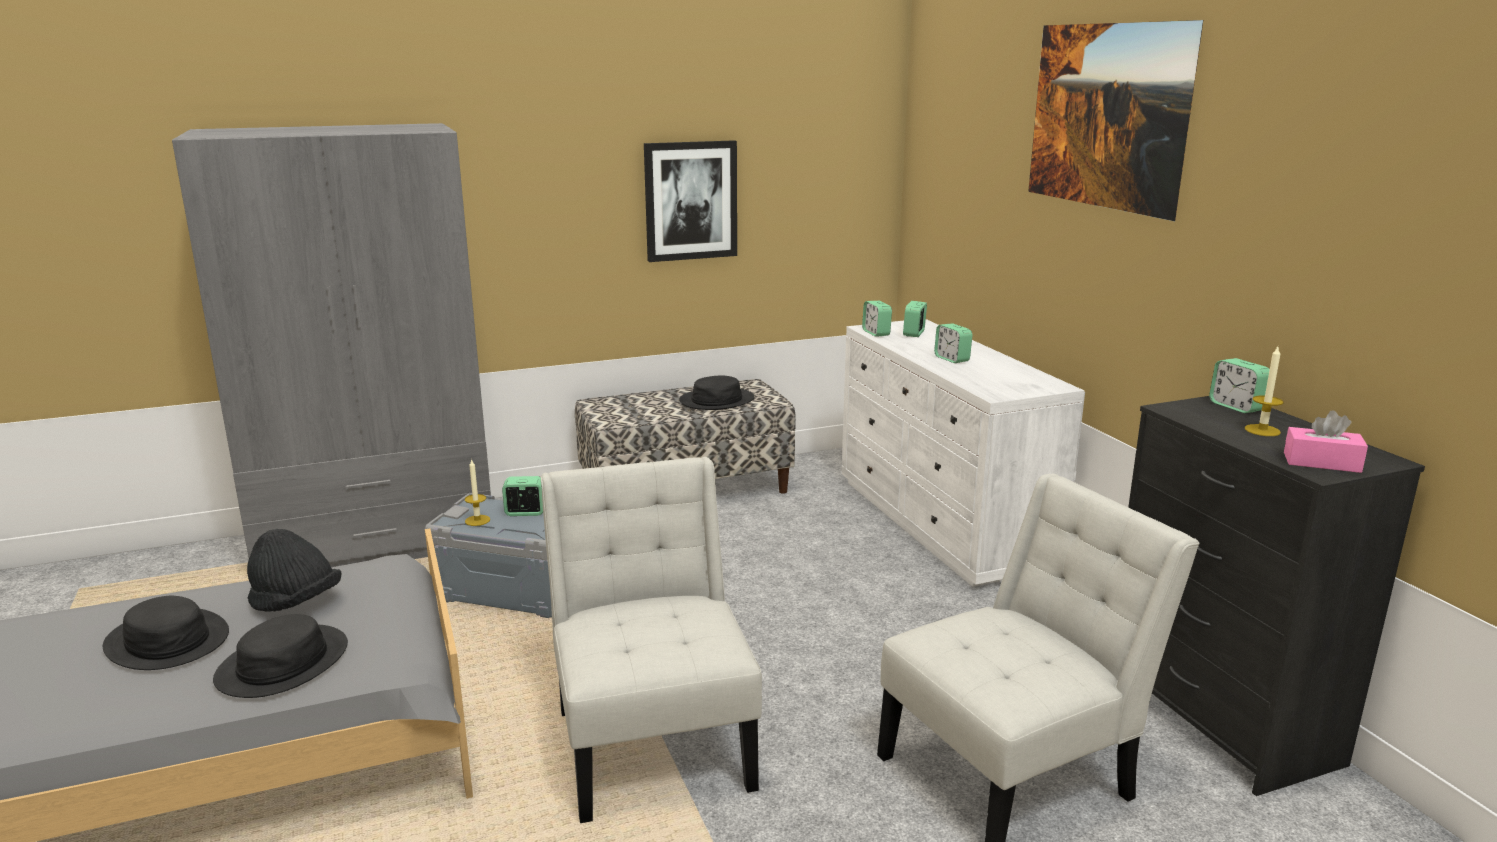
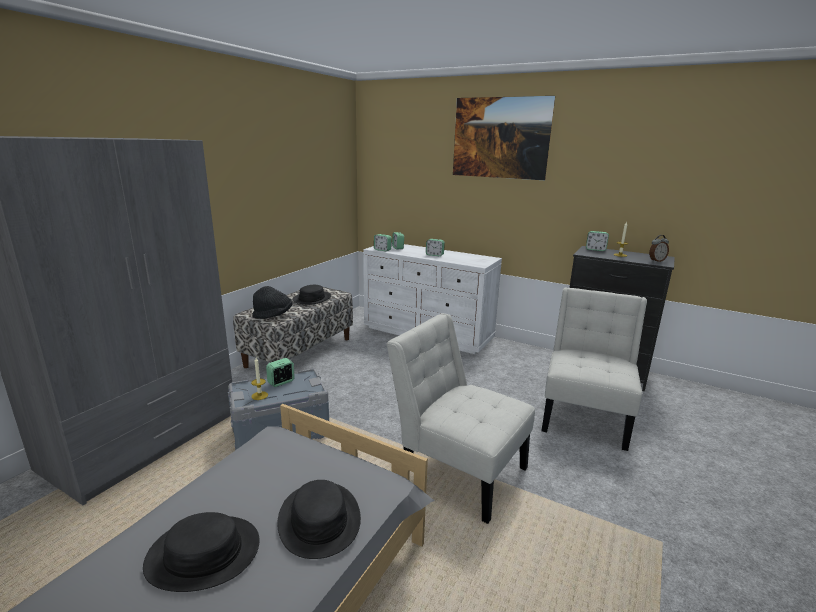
camera: 40 degrees left, 0 degrees up
black hat [247,529,341,612] -> black hat moved to [253,286,293,319]
picture [644,140,737,262] -> none
pink tissue box [1284,410,1368,473] -> alarm clock [649,235,669,262]

